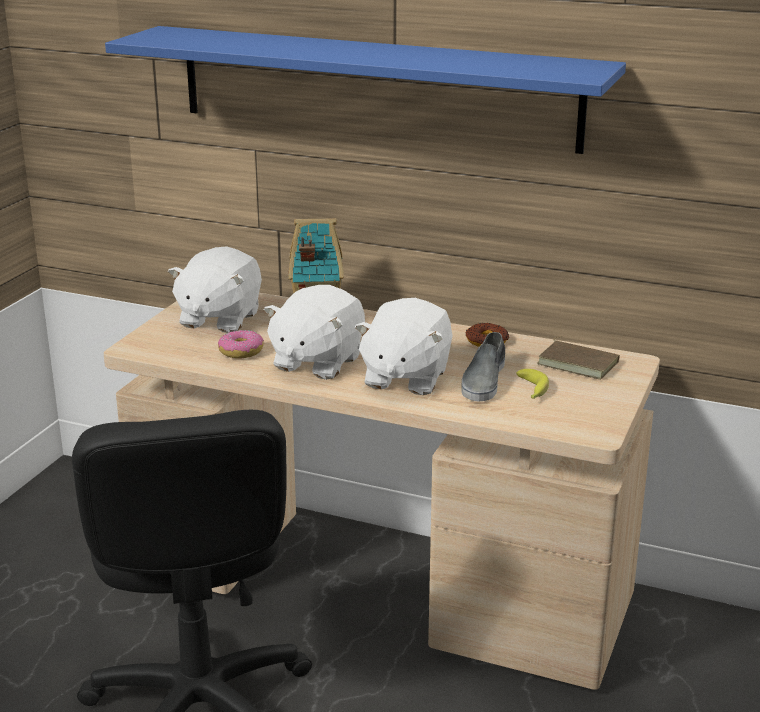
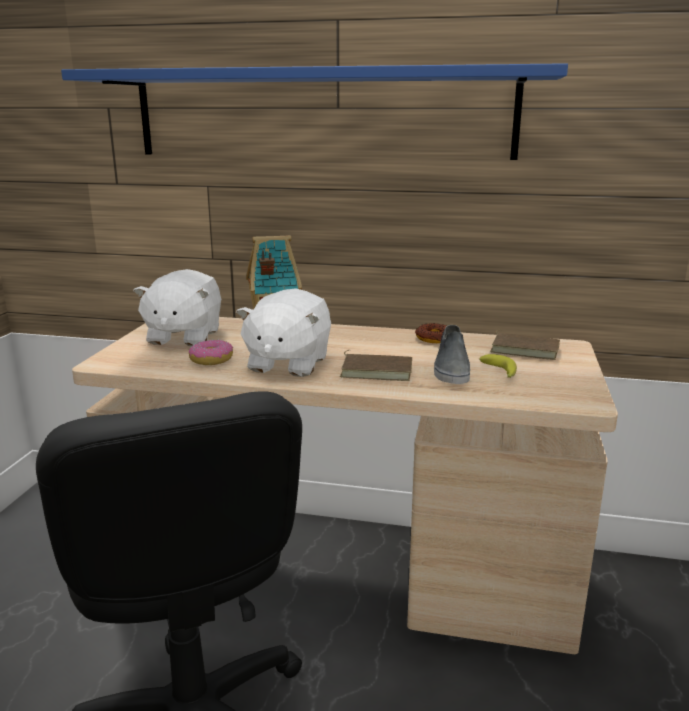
camera: 10 degrees left, 5 degrees down
white plush toy [355,298,453,395] -> brown book [340,350,412,381]

